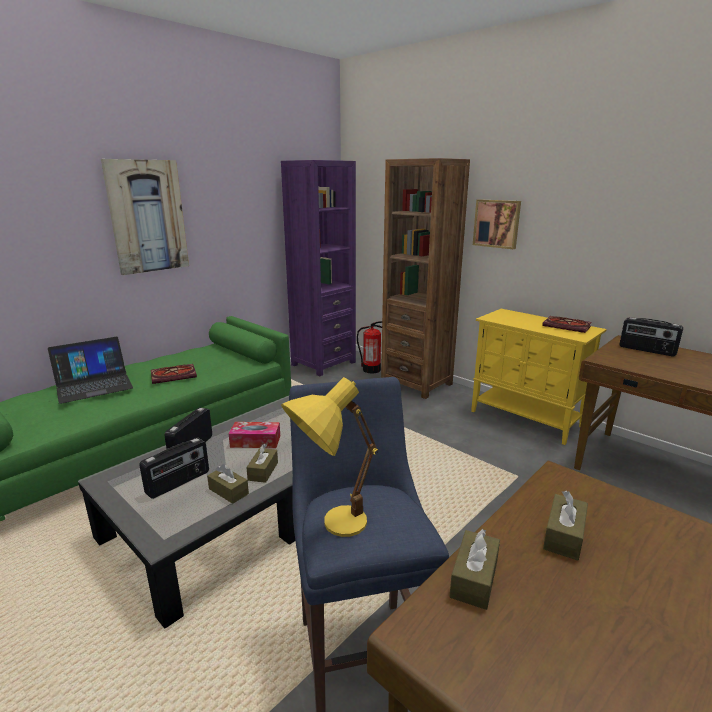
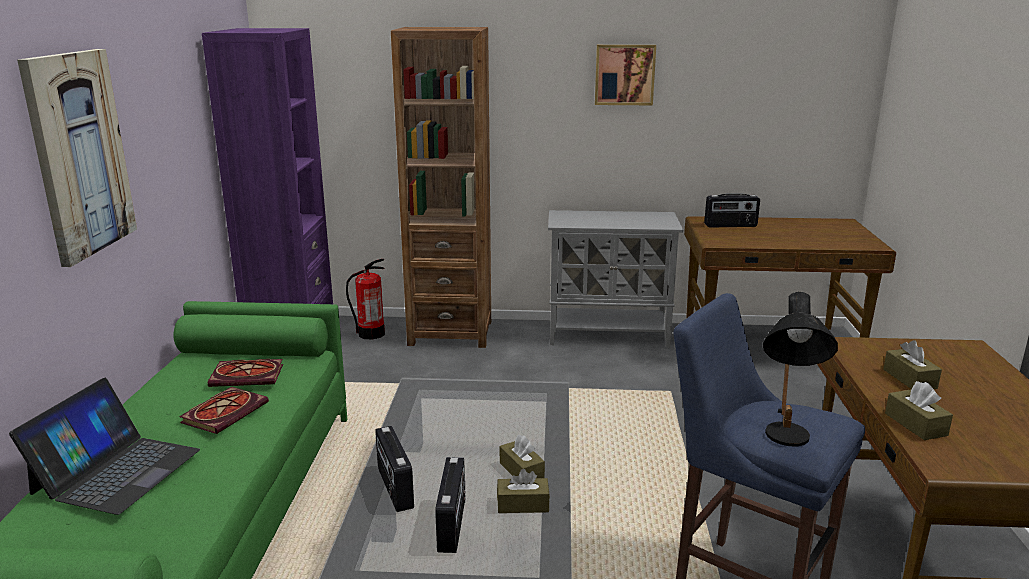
camera: 40 degrees left, 0 degrees up
tissue box [229,422,280,448] -> none
yellow table lamp [281,377,378,537] -> black table lamp [763,292,838,446]
yellow cabinet [471,309,607,445] -> grey cabinet [548,210,683,348]
picture [473,199,521,249] -> picture moved to [595,45,656,105]
book [542,316,592,333] -> book moved to [208,359,283,387]

